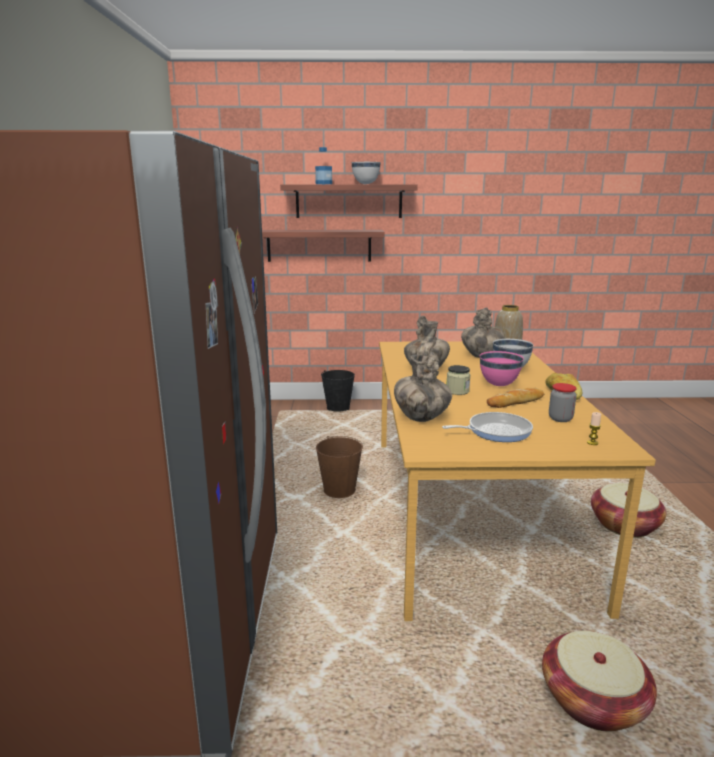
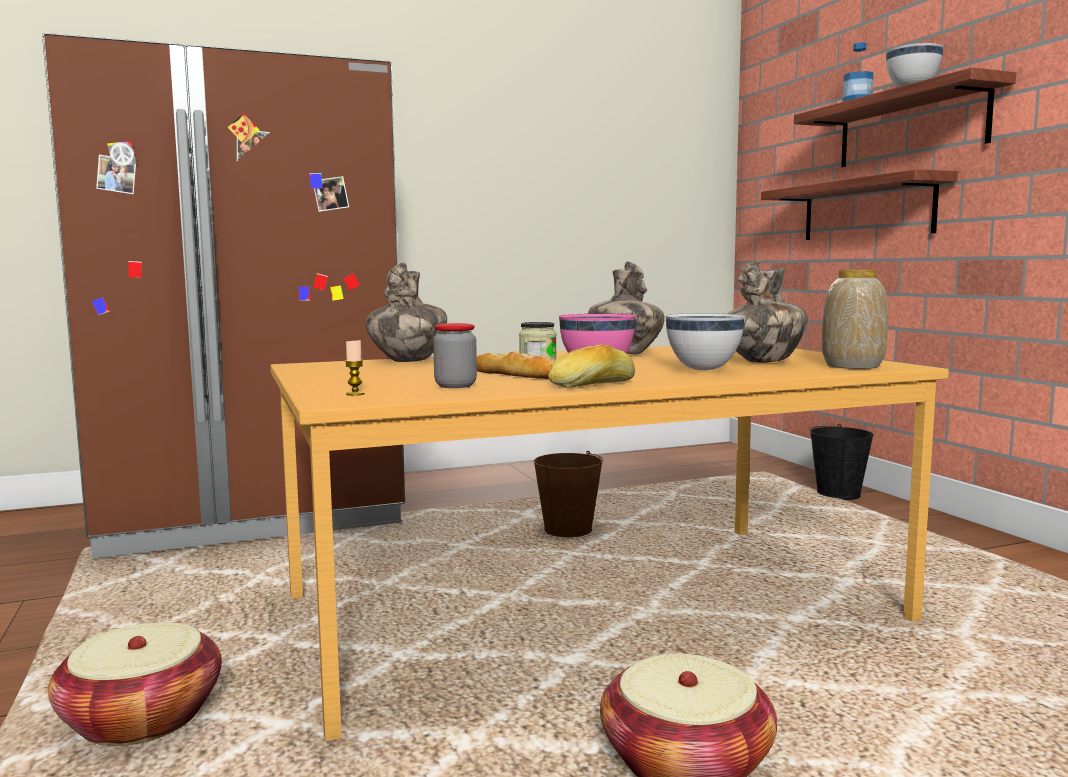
camera: 70 degrees right, 10 degrees down
frying pan [442,412,533,442] -> none

